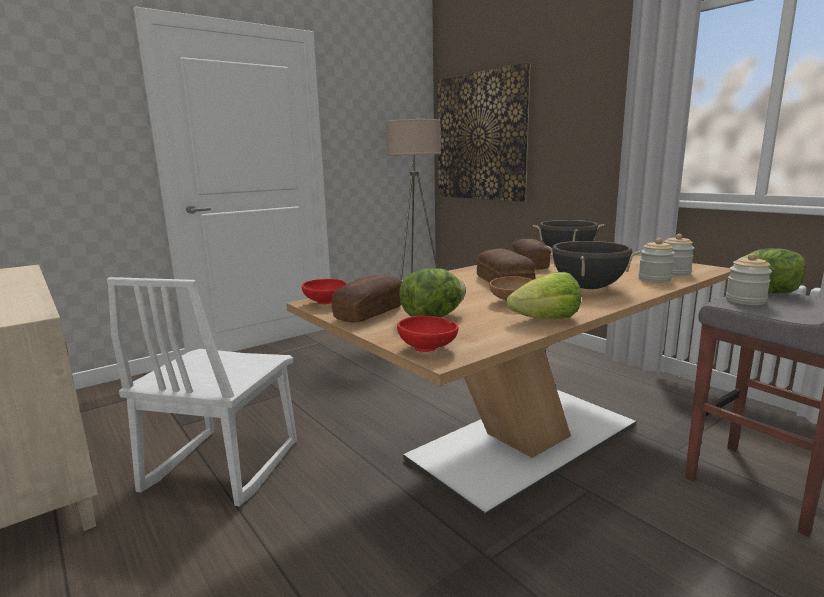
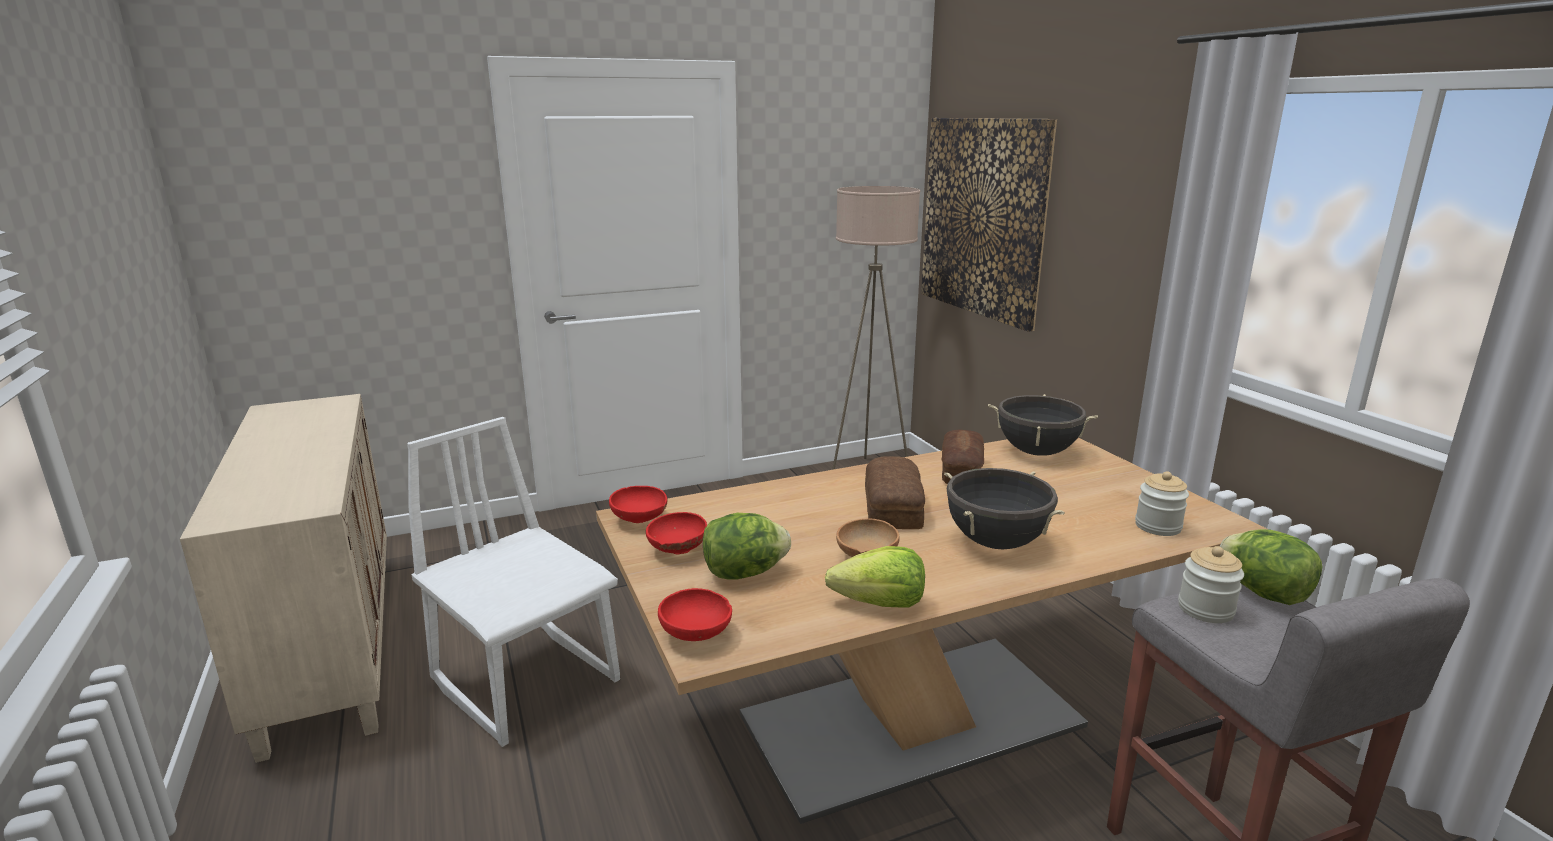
camera: 15 degrees right, 5 degrees up
white chair [106,277,297,507] -> white chair turned 105 degrees clockwise [407,417,620,747]
bread [332,275,402,322] -> red bowl [646,512,707,555]
jar [638,238,675,283] -> none

